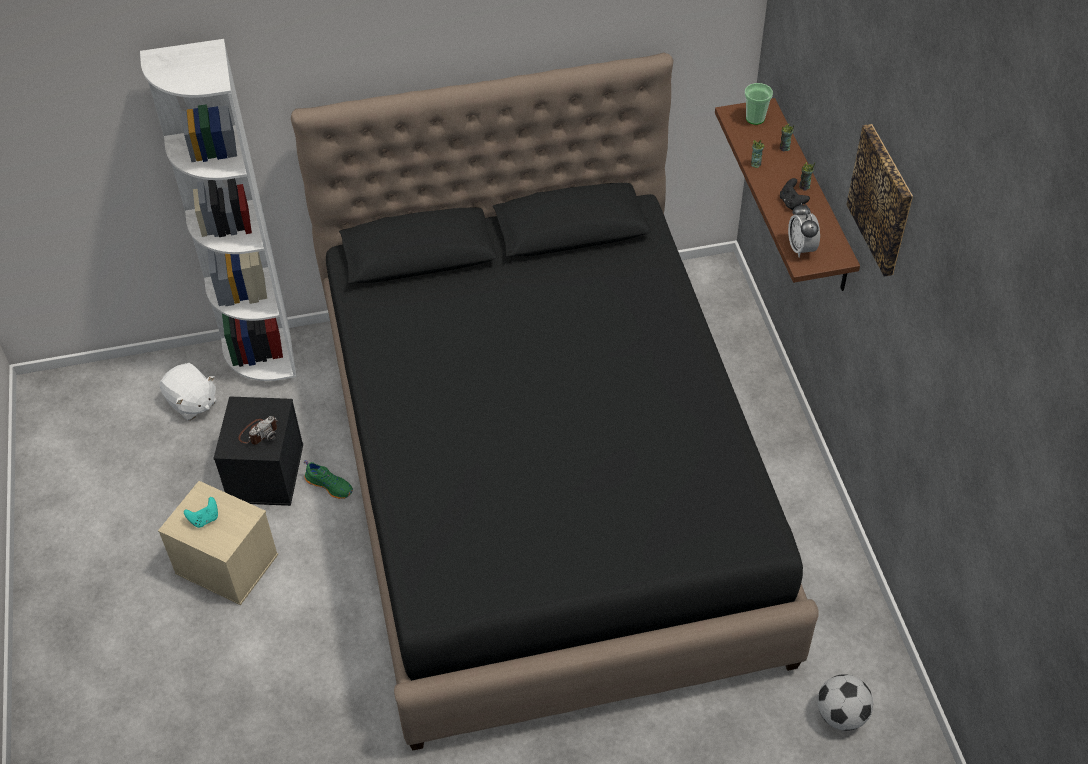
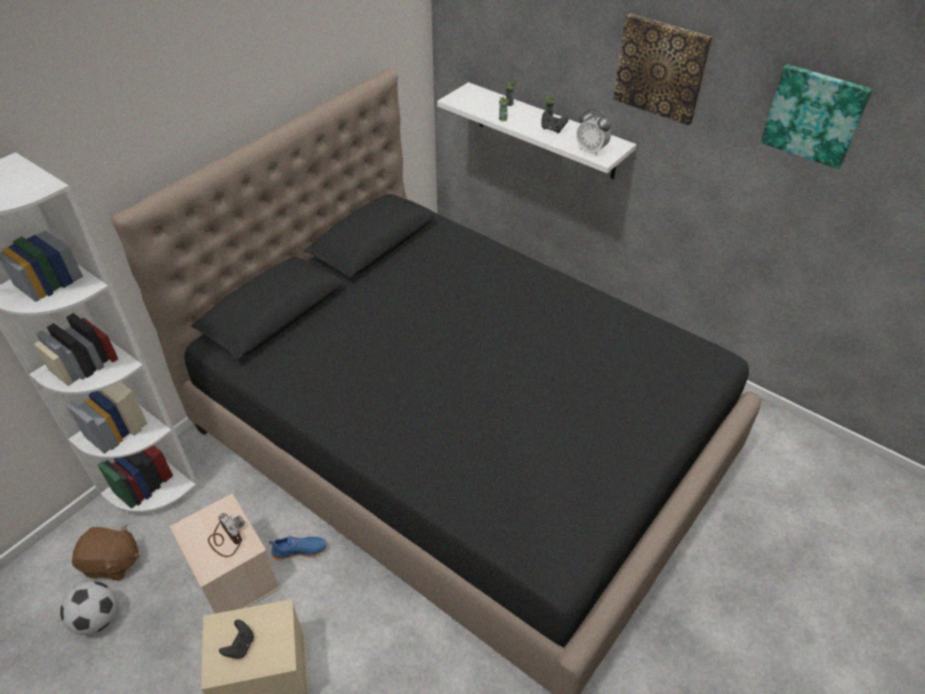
camera: 40 degrees left, 5 degrees down
white plush toy [160,363,217,421] -> brown plush toy [72,524,139,581]
turquoise game controller [184,497,218,528] -> black game controller [219,620,254,659]
black storage box [213,396,303,506] -> beige storage box [170,494,280,614]
camera [238,416,278,445] -> camera turned 45 degrees counterclockwise [208,513,245,557]
green shoe [304,460,353,499] -> blue shoe [269,536,327,561]
brown shelf [715,98,860,291] -> white shelf [437,82,636,179]
cup [745,83,773,125] -> none
football [817,674,873,731] -> football moved to [60,581,117,635]
none -> picture [760,64,873,169]

